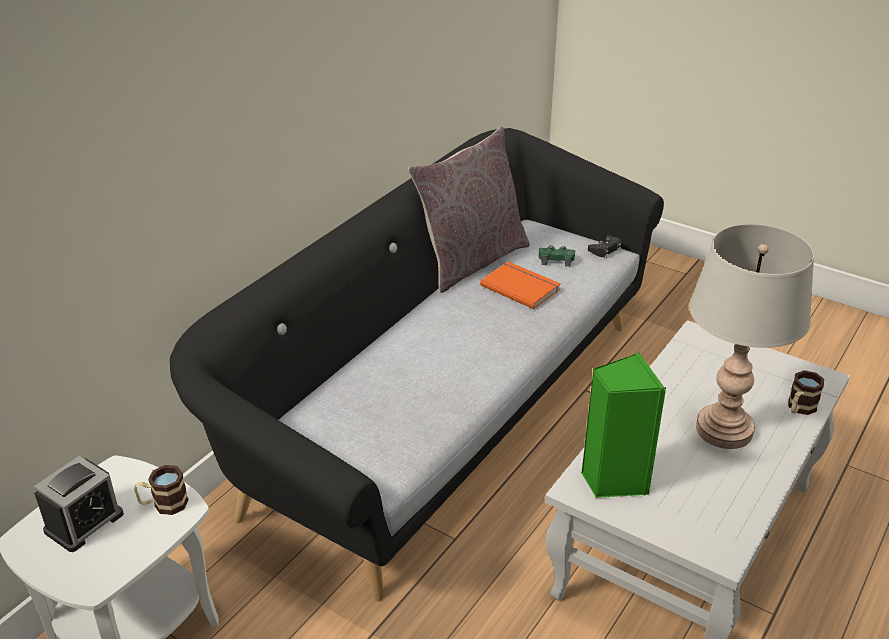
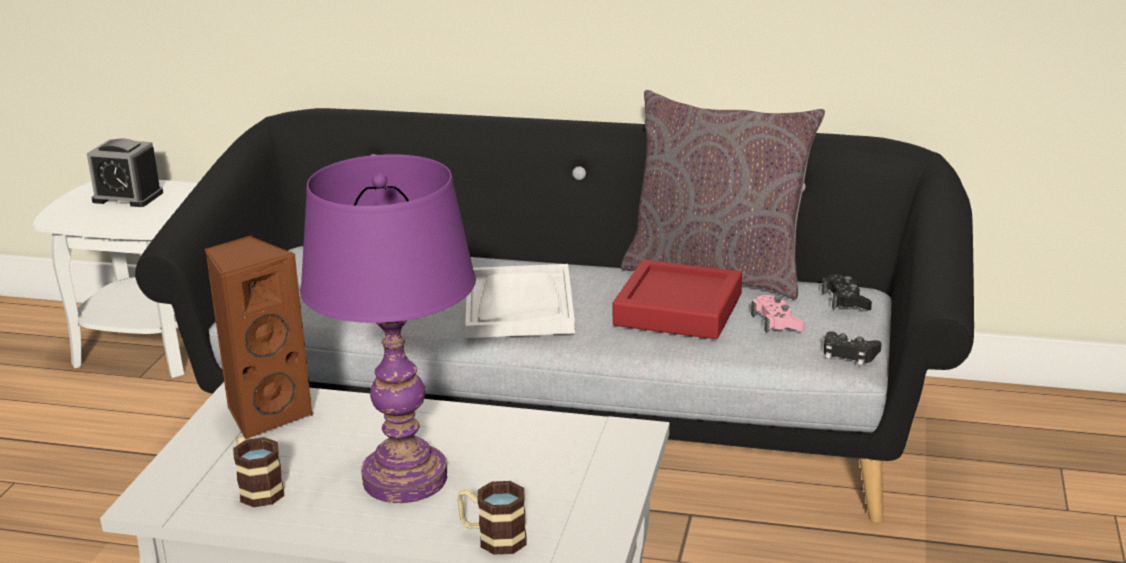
camera: 70 degrees right, 10 degrees down
mug [134,465,188,515] -> mug moved to [233,437,284,507]
orange book [480,261,561,309] -> red tray [612,260,742,339]
green game controller [538,245,575,267] -> pink game controller [751,295,805,333]
green speaker [581,353,666,498] -> brown speaker [205,235,313,440]
grey table lamp [689,224,814,449] -> purple table lamp [300,154,476,503]
none -> white tray [465,264,575,338]
none -> black game controller [822,274,872,310]

